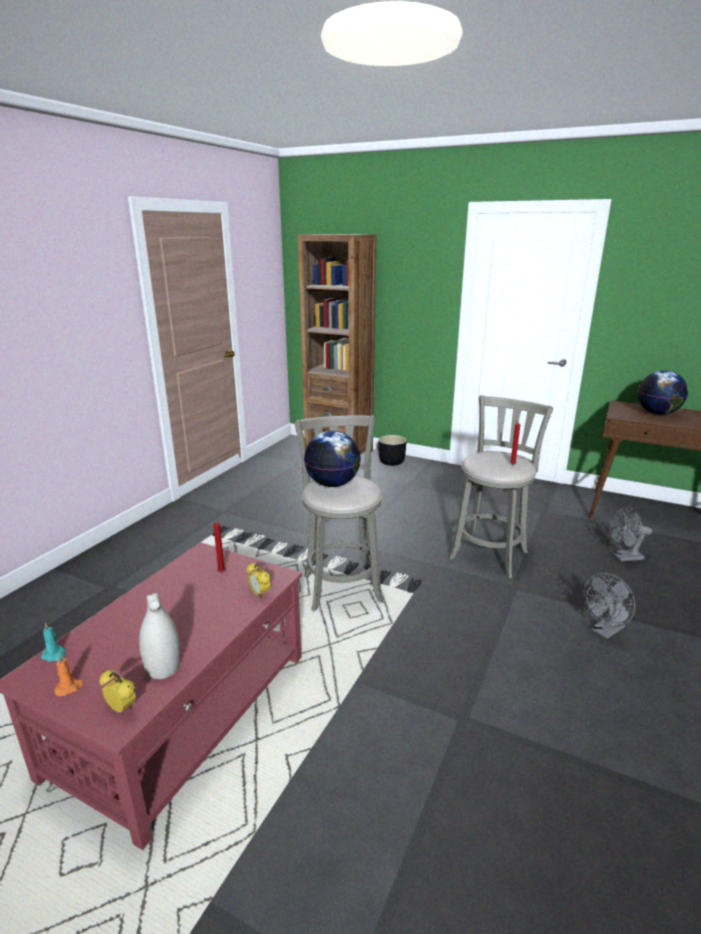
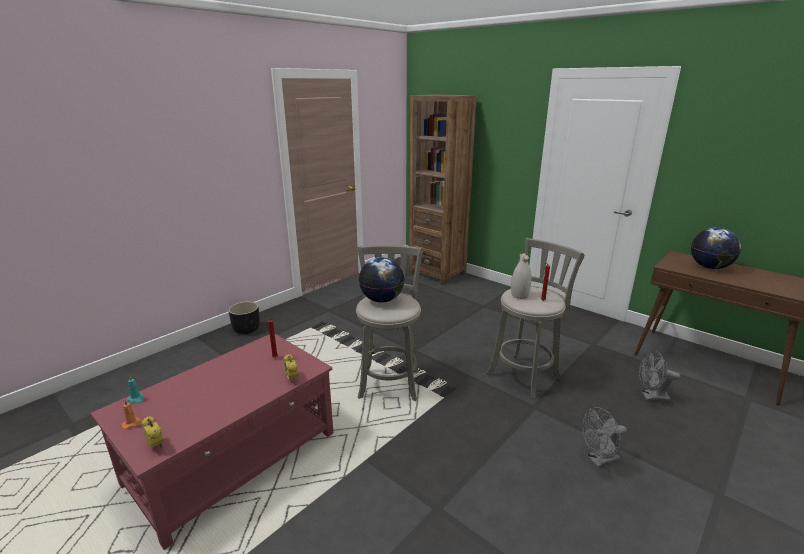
camera: 15 degrees right, 0 degrees up
white vase [139,592,180,679] -> white vase moved to [511,253,532,299]
black planter [378,435,407,466] -> black planter moved to [228,301,260,334]

